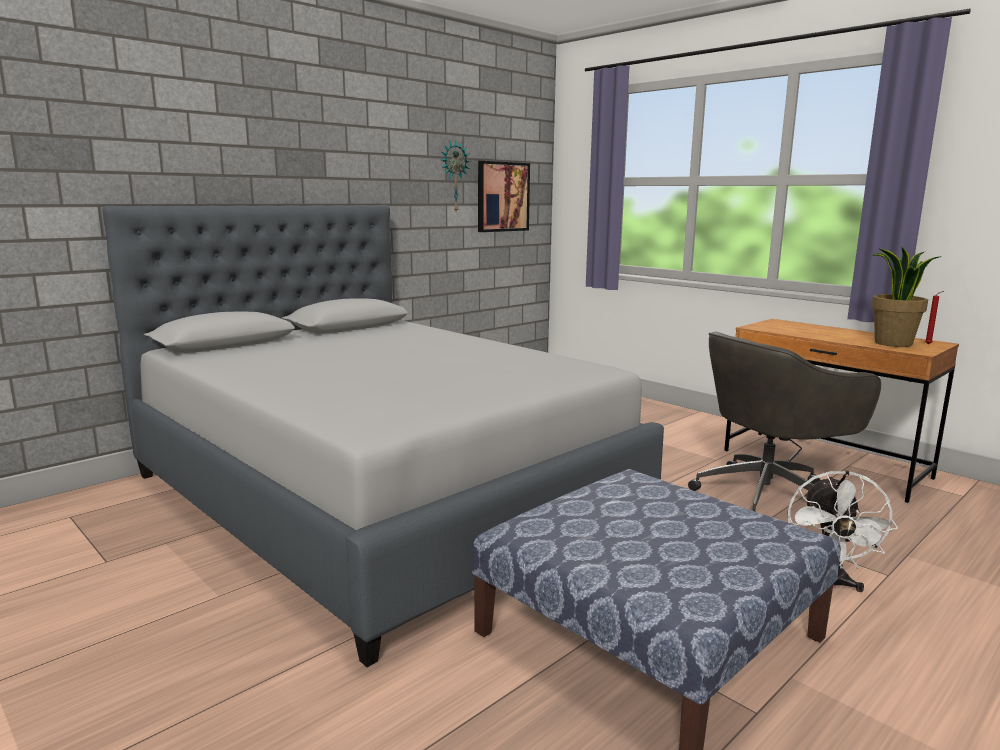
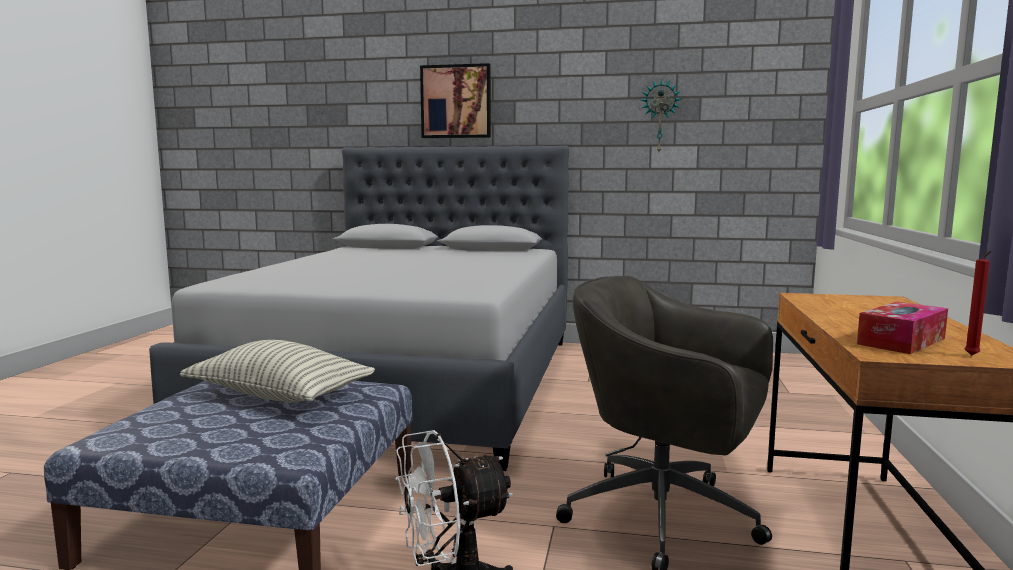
camera: 55 degrees right, 5 degrees down
picture [478,161,530,232] -> picture moved to [420,63,491,138]
potted plant [871,247,942,347] -> tissue box [857,302,948,354]
none -> pillow [180,340,375,402]

